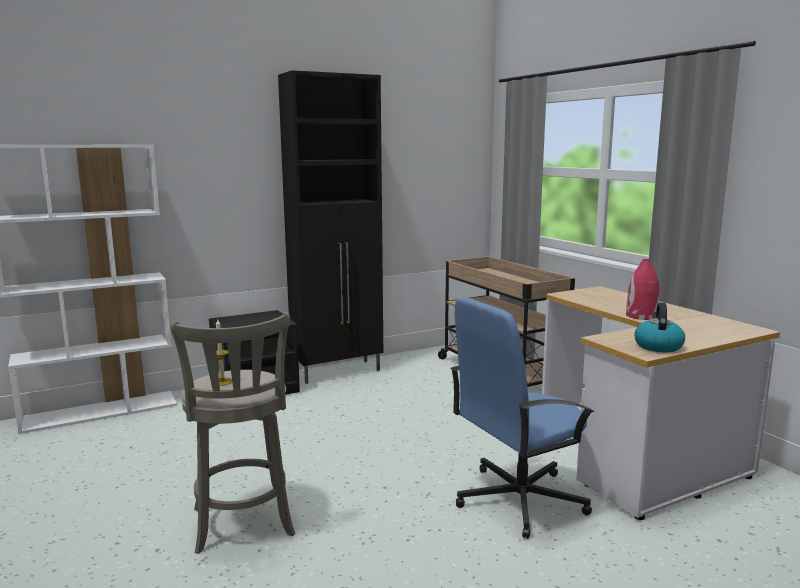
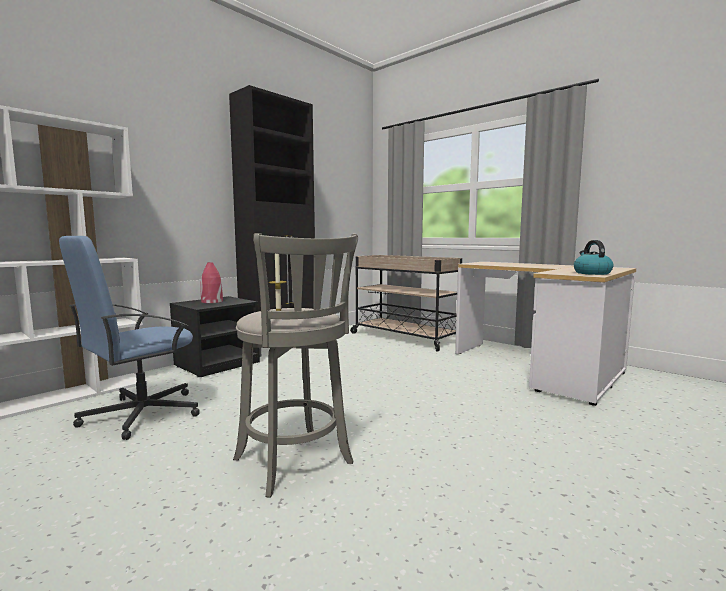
camera: 20 degrees left, 5 degrees down
blue office chair [450,297,594,539] -> blue office chair moved to [59,236,200,440]
red vase [626,259,660,320] -> red vase moved to [201,262,223,303]

